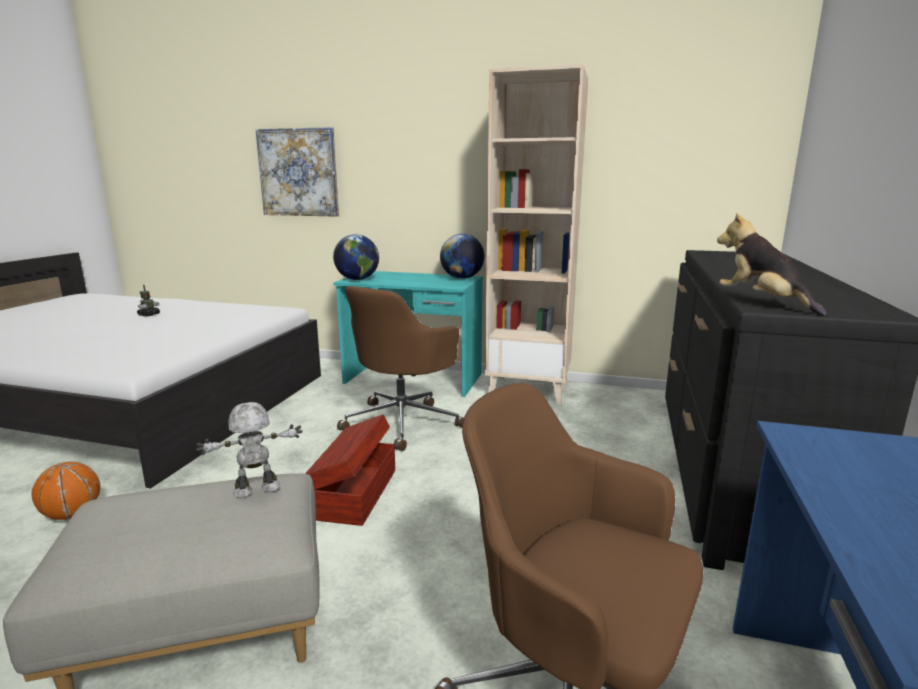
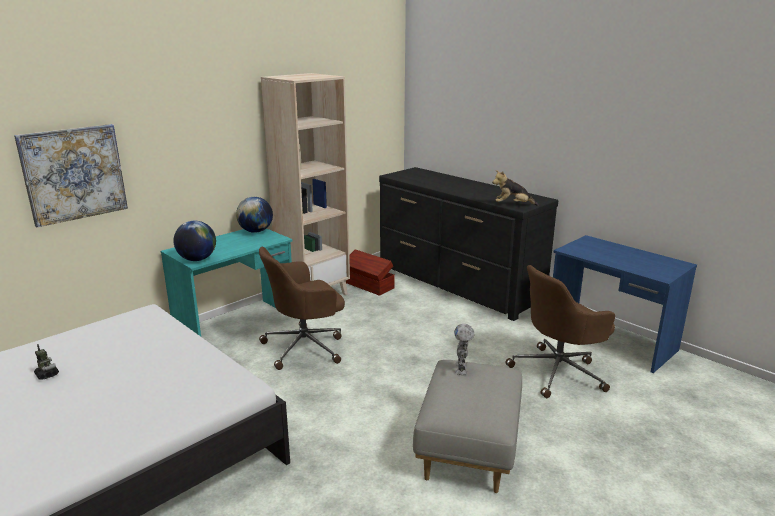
camera: 60 degrees left, 5 degrees up
basketball [31,462,100,520] -> none
brown storage box [305,414,395,526] -> brown storage box moved to [346,249,395,296]
brown office chair [337,286,464,451] -> brown office chair turned 90 degrees clockwise [259,247,345,370]

